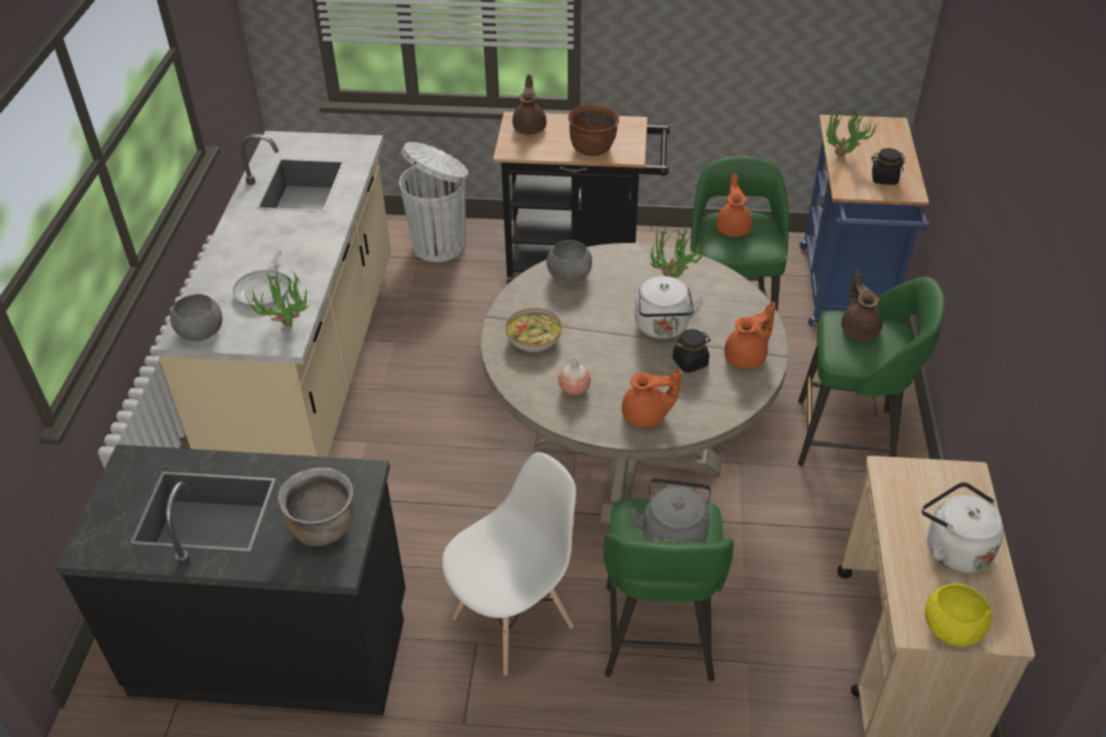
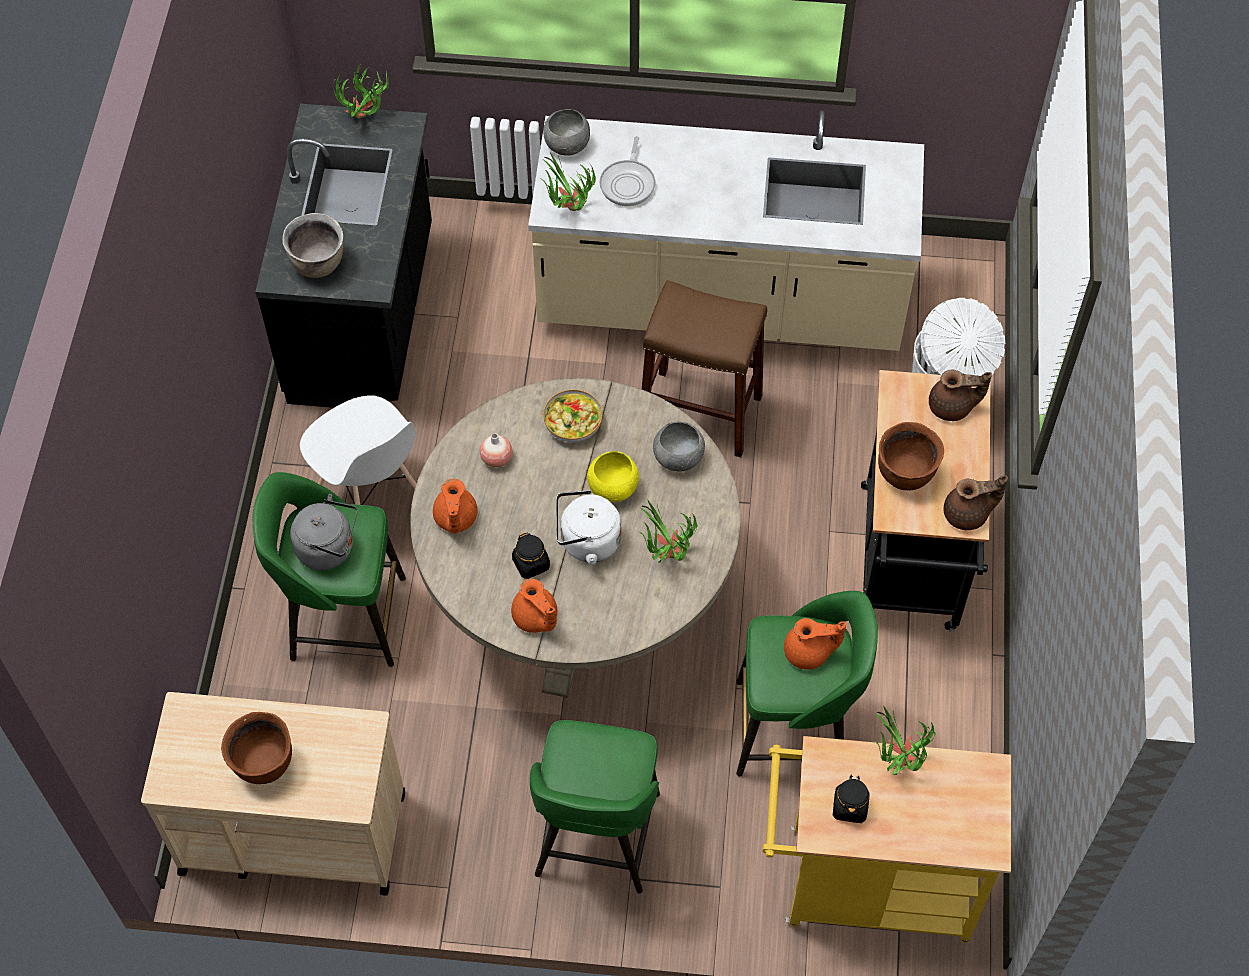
camera: 90 degrees right, 15 degrees up
frying pan [233,250,289,309] -> frying pan turned 90 degrees counterclockwise [599,136,655,206]
blue cart [799,115,930,326] -> yellow cart [762,736,1011,943]
brown teapot [841,270,883,340] -> brown teapot moved to [944,476,1008,530]
white kettle [922,482,1004,573] -> brown cooking pot [221,712,292,784]
yellow bowl [925,583,992,646] -> yellow bowl moved to [587,451,639,502]
none -> potted plant [333,64,389,118]
none -> brown stool [642,280,767,458]

